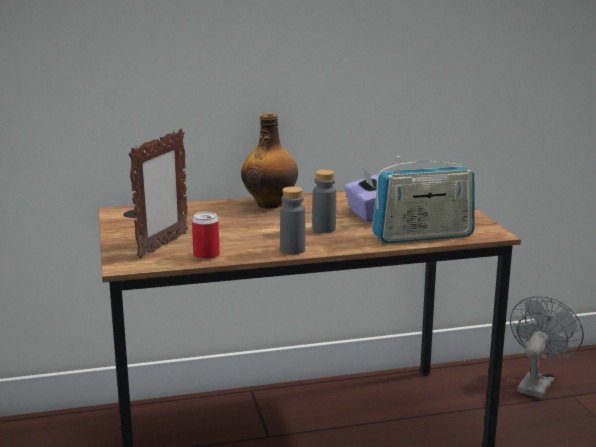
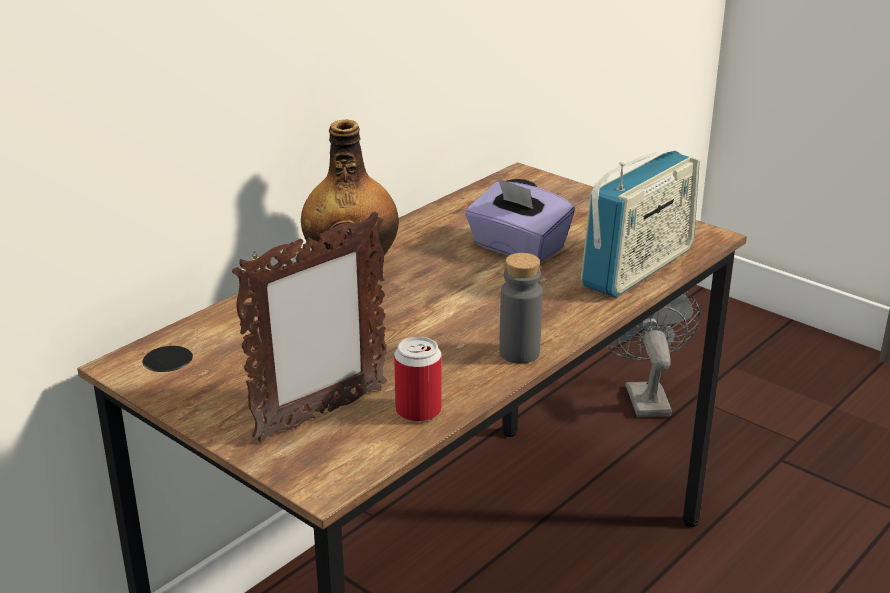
camera: 35 degrees left, 10 degrees up
picture frame [128,129,188,259] -> picture frame turned 60 degrees clockwise [232,212,387,442]
grey bottle [313,170,336,233] -> none

